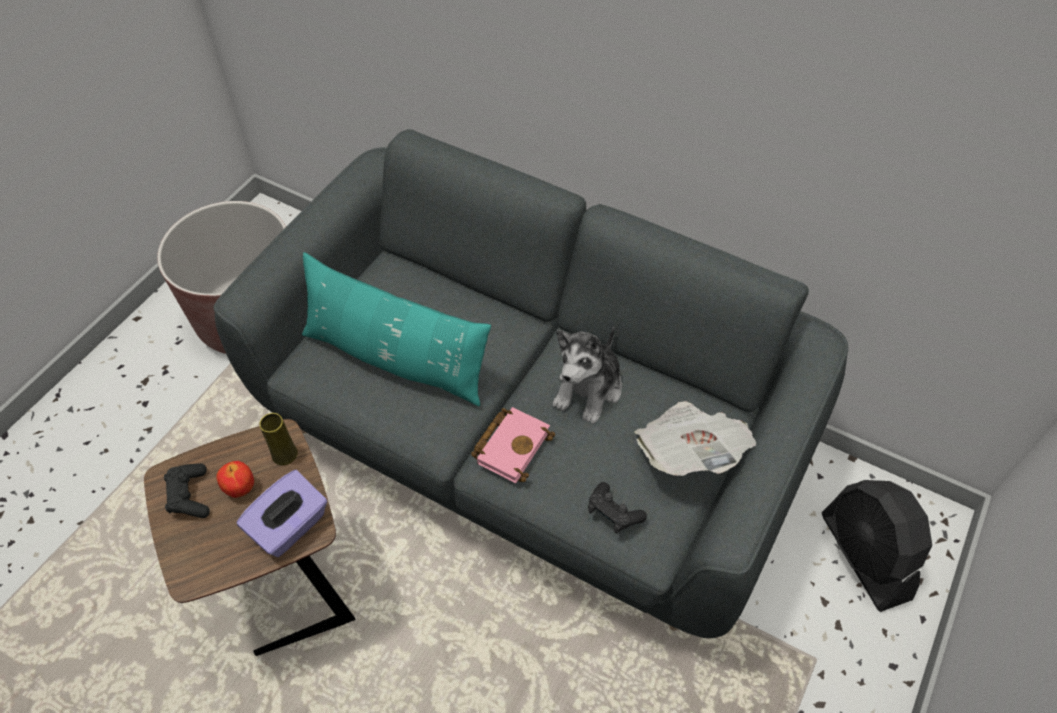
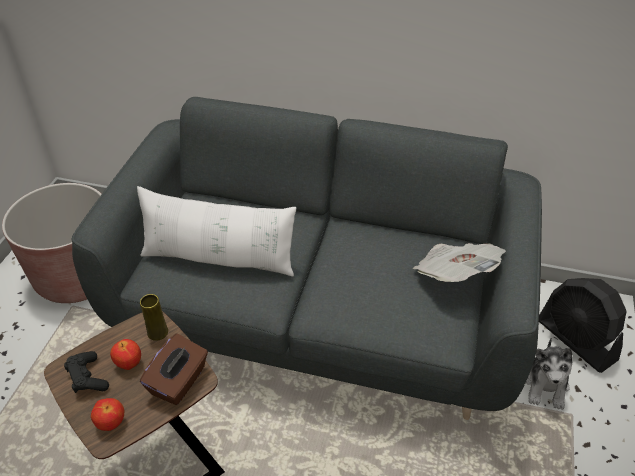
camera: 15 degrees left, 10 degrees down
purple tissue box [237,470,327,557] -> brown tissue box [140,333,208,405]
turquoise pillow [302,252,491,406] -> white pillow [137,186,296,276]
pink book [471,407,555,483] -> none
plush toy [552,327,622,424] -> plush toy moved to [526,338,572,410]
black game controller [588,482,647,534] -> none
none -> apple [91,398,124,431]

